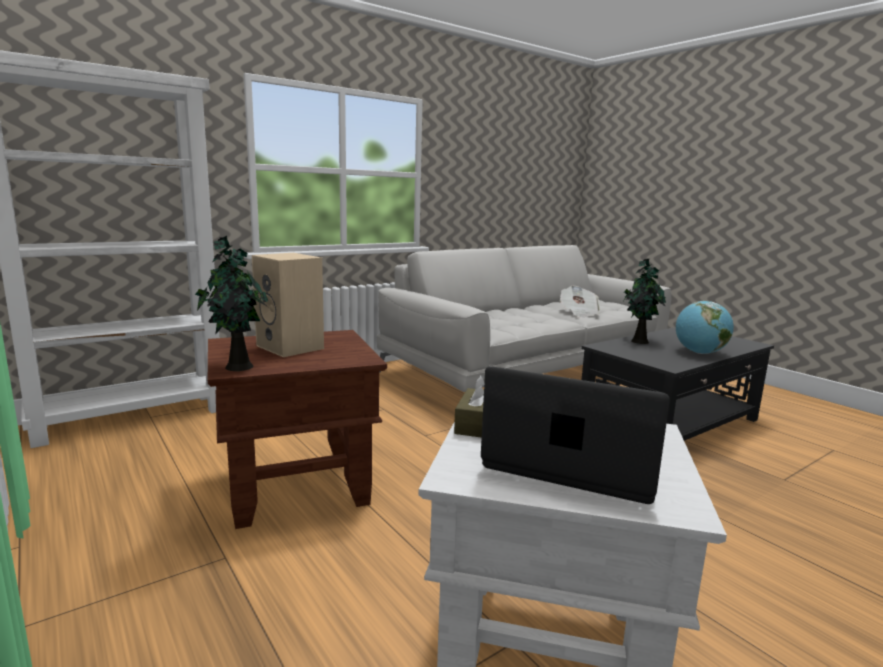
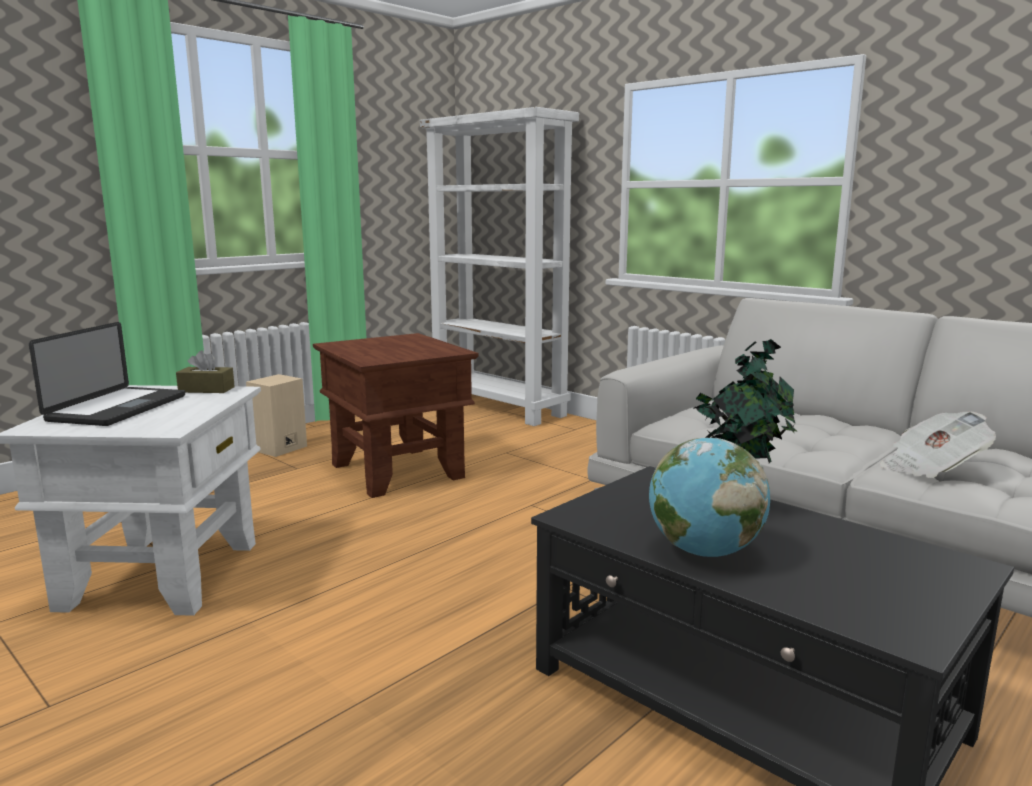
camera: 80 degrees right, 0 degrees up
potted plant [195,236,268,371] -> none
beige speaker [252,253,324,357] -> beige speaker moved to [246,374,307,457]

